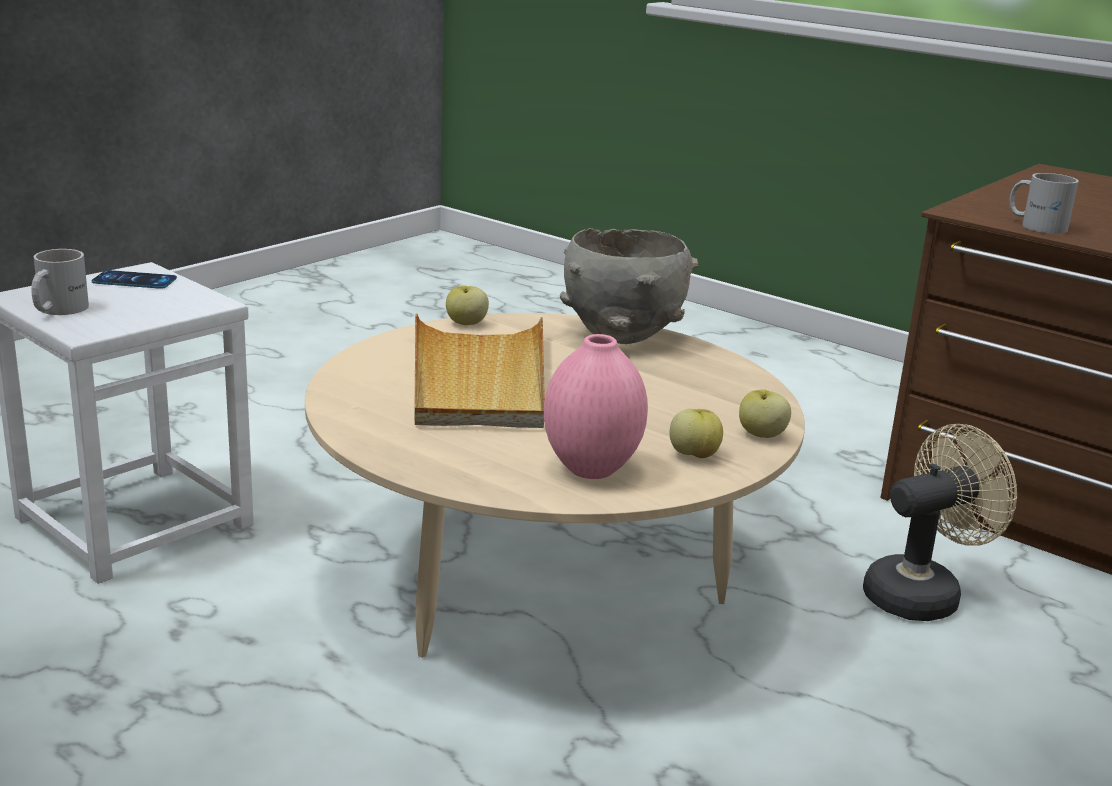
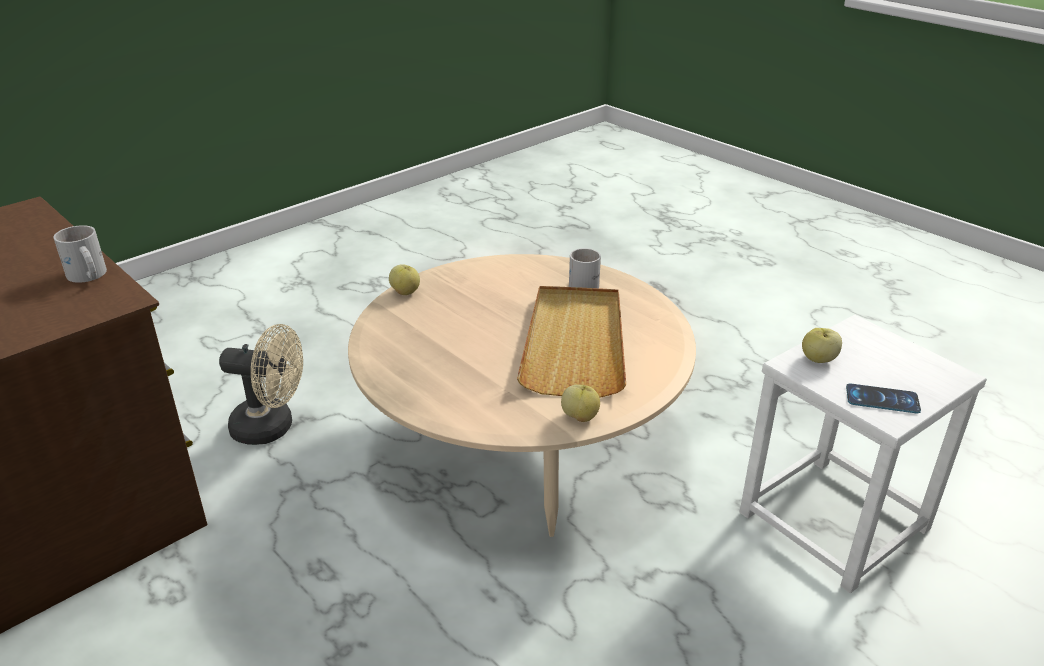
camera: 170 degrees left, 10 degrees up
white mug [31,249,89,315] -> white mug moved to [569,248,601,288]
pink vase [544,334,648,479] -> none
grey bowl [560,228,699,344] -> none
apple [669,409,723,458] -> apple moved to [802,328,842,363]
beige fan [863,424,1017,621] -> beige fan turned 150 degrees counterclockwise [219,324,303,445]

